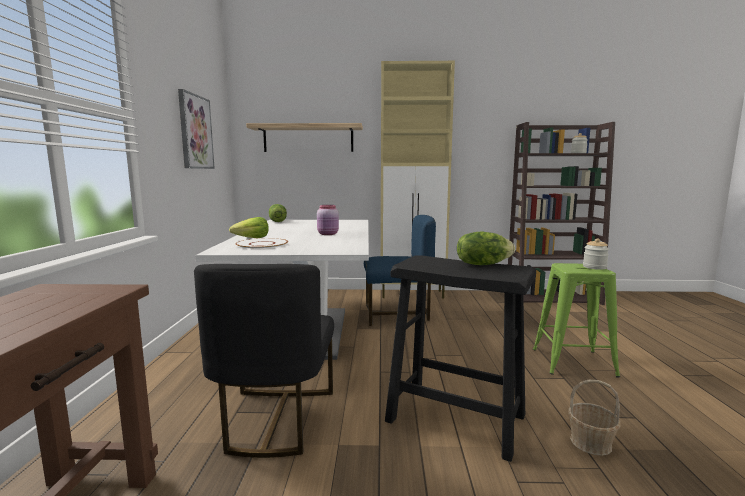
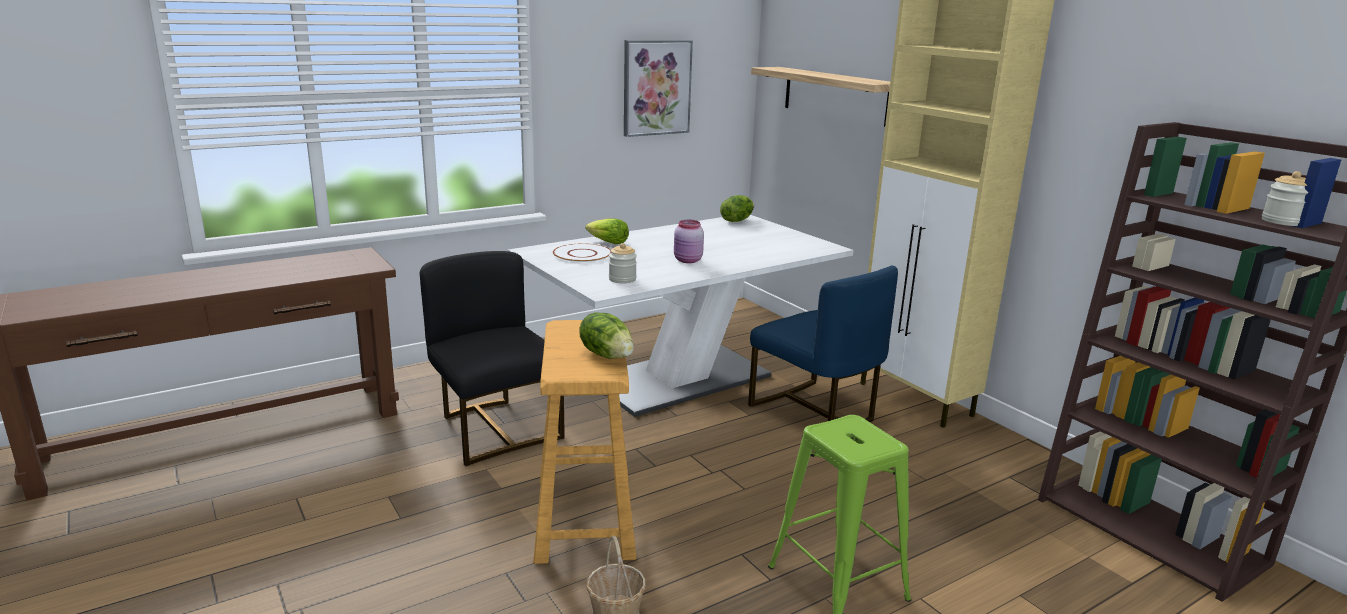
camera: 55 degrees right, 10 degrees up
black chair [194,264,334,458] -> black chair turned 90 degrees clockwise [420,251,565,466]
black stool [385,255,536,462] -> beige stool [533,320,637,564]
jar [583,238,609,270] -> jar moved to [609,243,637,283]

